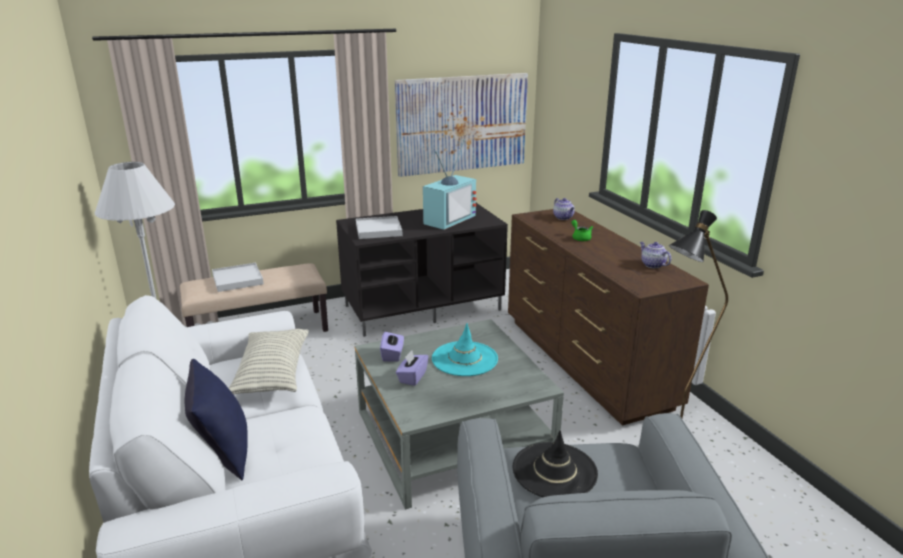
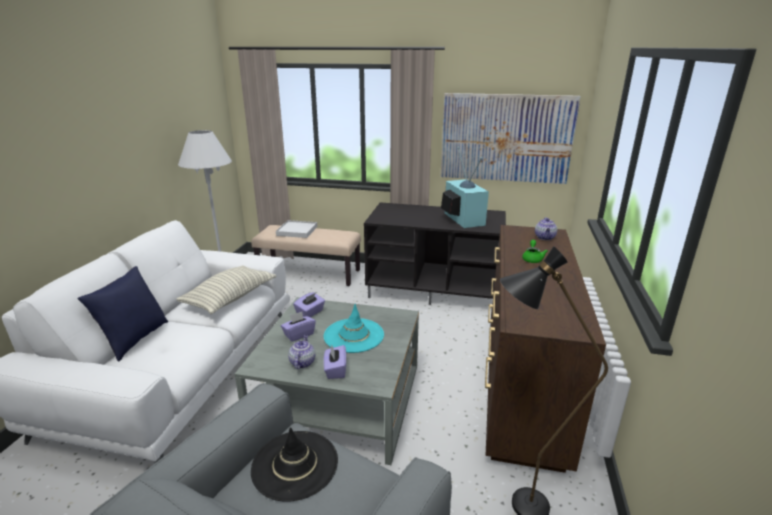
camera: 35 degrees right, 0 degrees up
white tray [356,216,403,239] -> none
television [423,139,476,230] -> television turned 90 degrees counterclockwise [441,147,489,228]
teapot [640,242,672,268] -> teapot moved to [288,335,315,369]
none -> purple tissue box [324,344,346,379]

